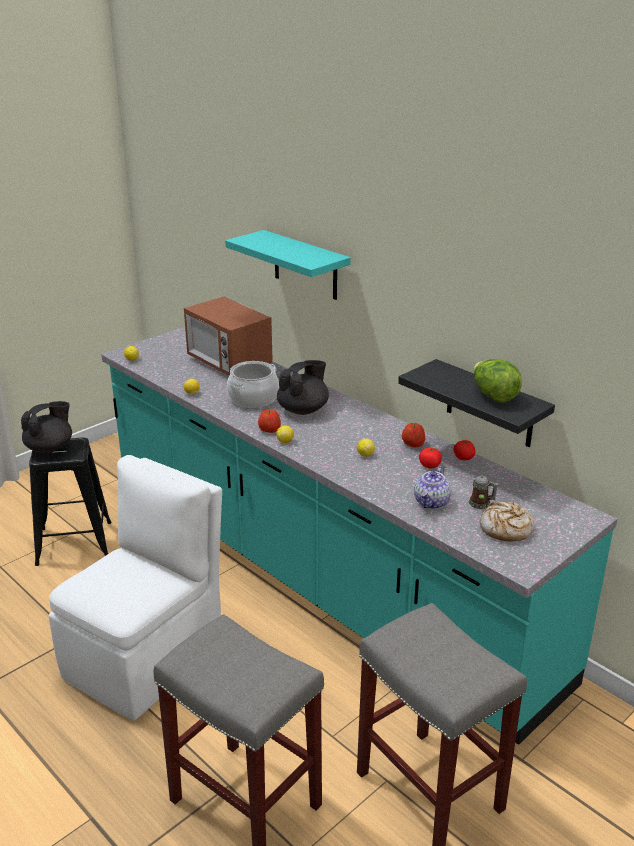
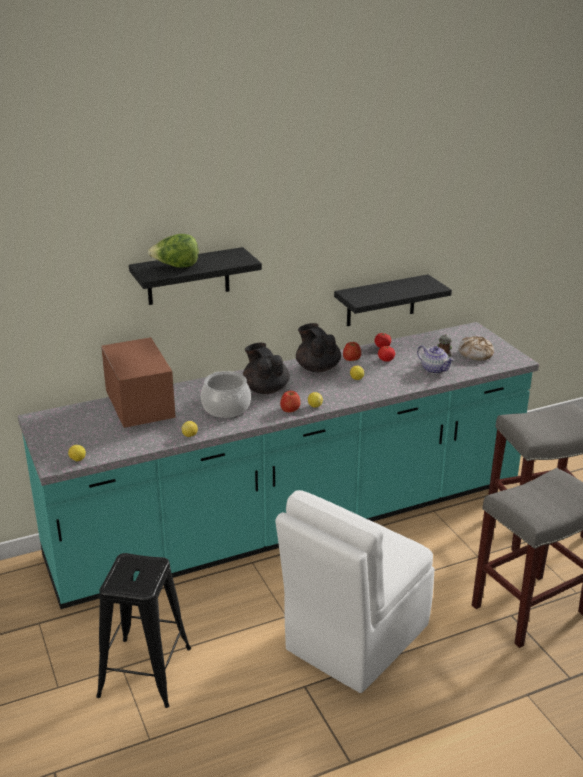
camera: 70 degrees left, 0 degrees up
black teapot [21,401,72,453] -> black teapot moved to [296,323,341,373]
white chair [48,455,222,720] -> white chair turned 105 degrees counterclockwise [275,490,435,693]
microwave [184,296,273,376] -> microwave turned 90 degrees counterclockwise [101,337,176,428]
turquoise shelf [225,230,350,300] -> black shelf [129,247,262,305]
lettuce [474,359,522,403] -> lettuce moved to [148,234,199,268]

